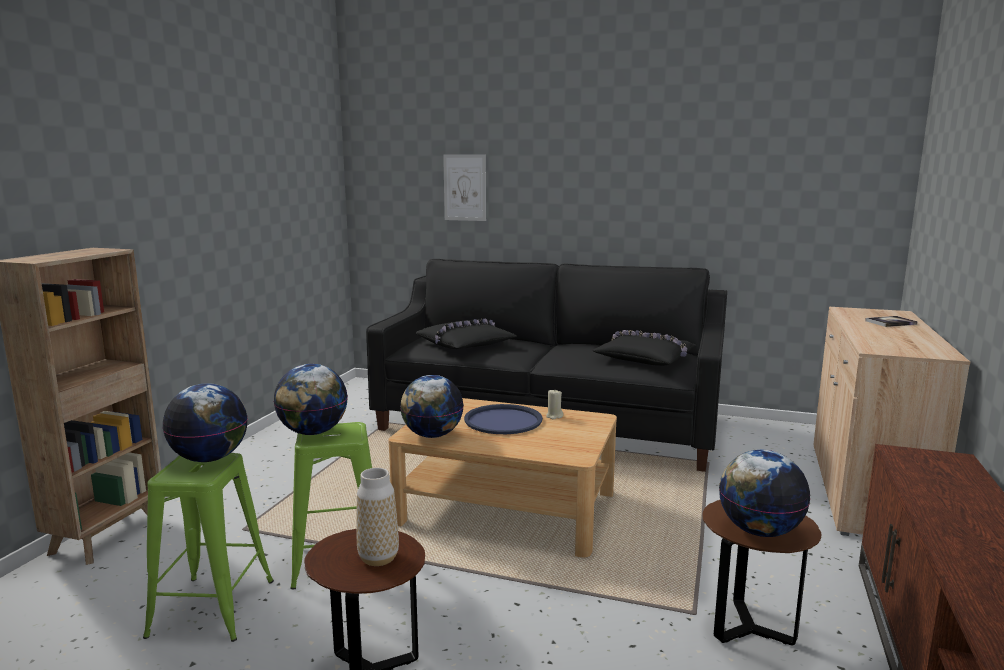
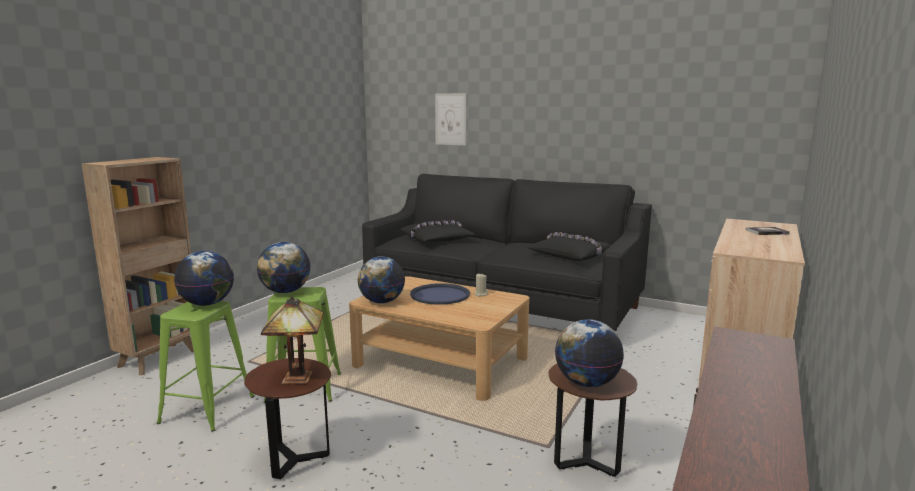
camera: 10 degrees right, 0 degrees up
vase [357,468,399,566] -> table lamp [261,296,324,385]

